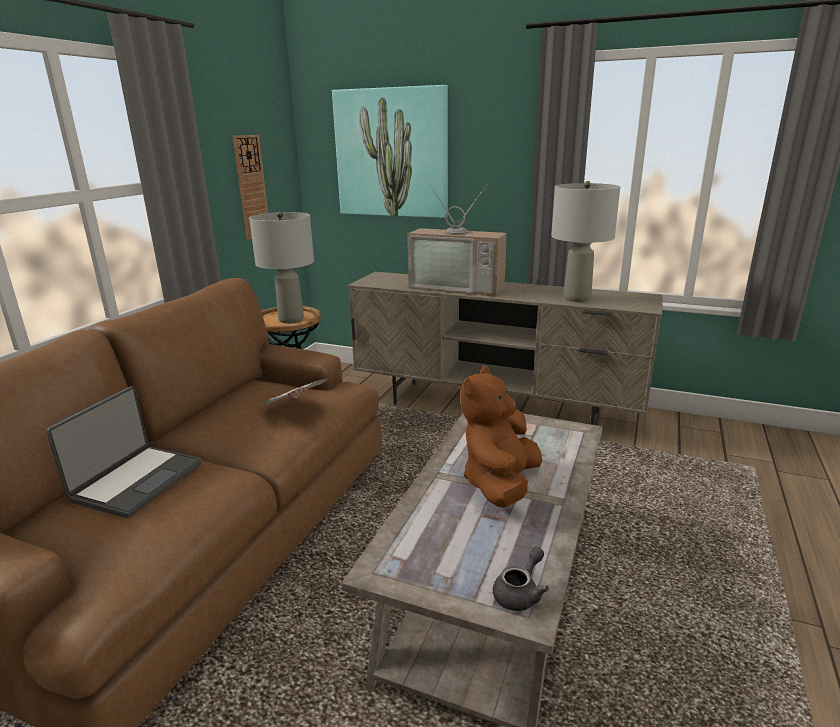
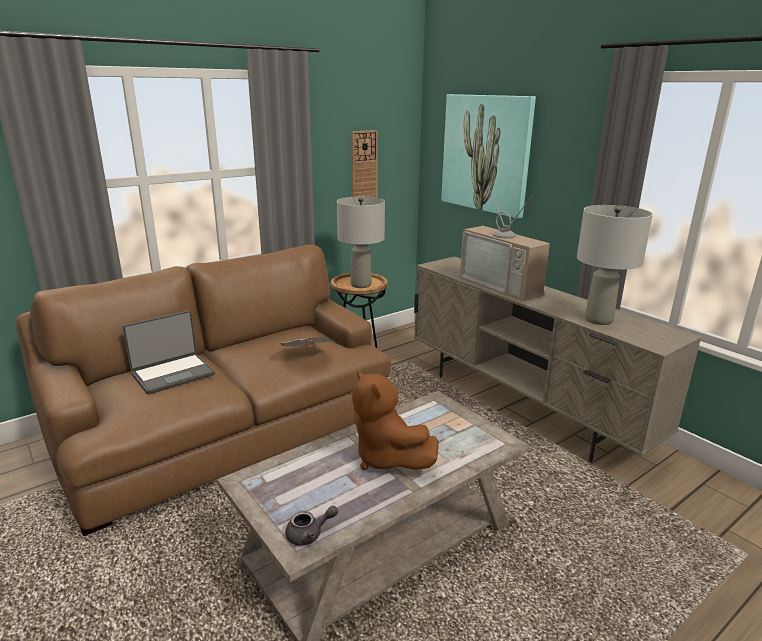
camera: 30 degrees right, 0 degrees up
brown plush toy [460,366,542,507] -> brown plush toy turned 90 degrees counterclockwise [352,370,439,470]

